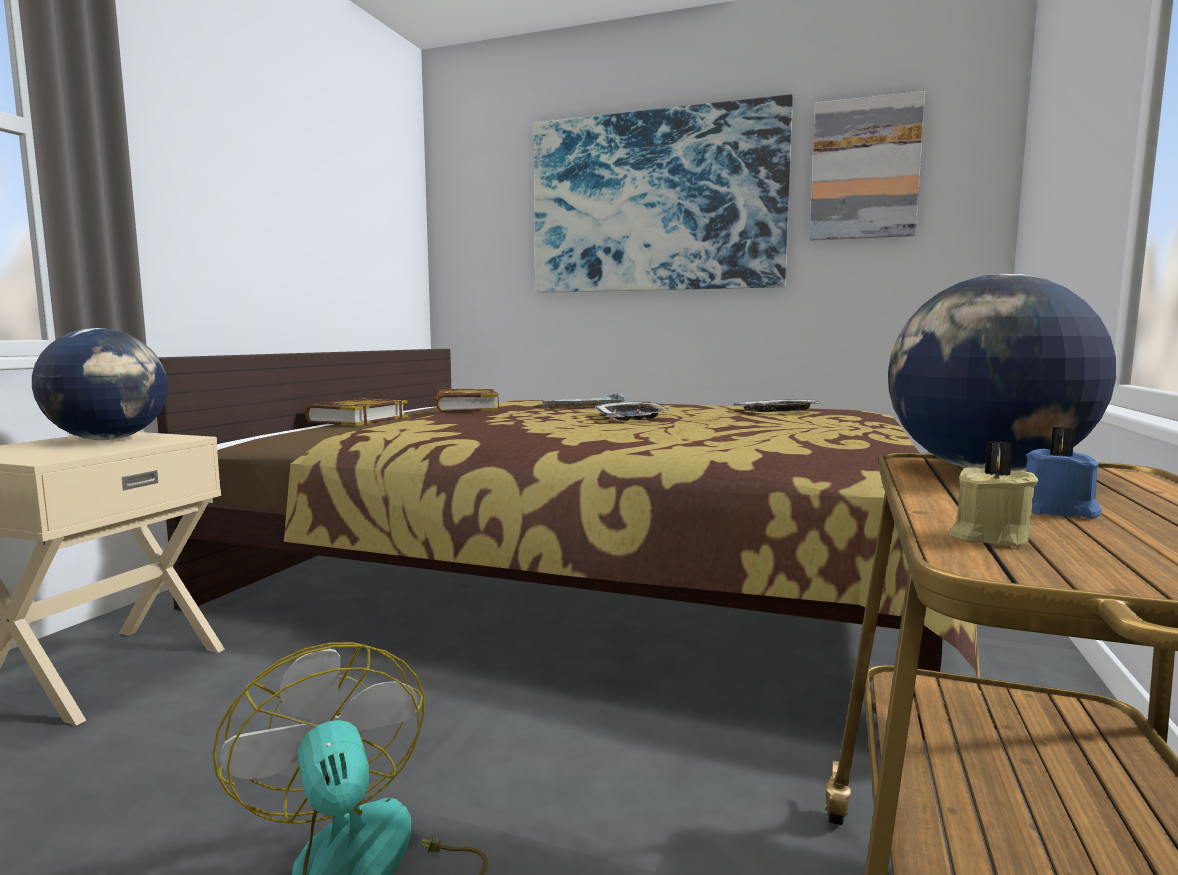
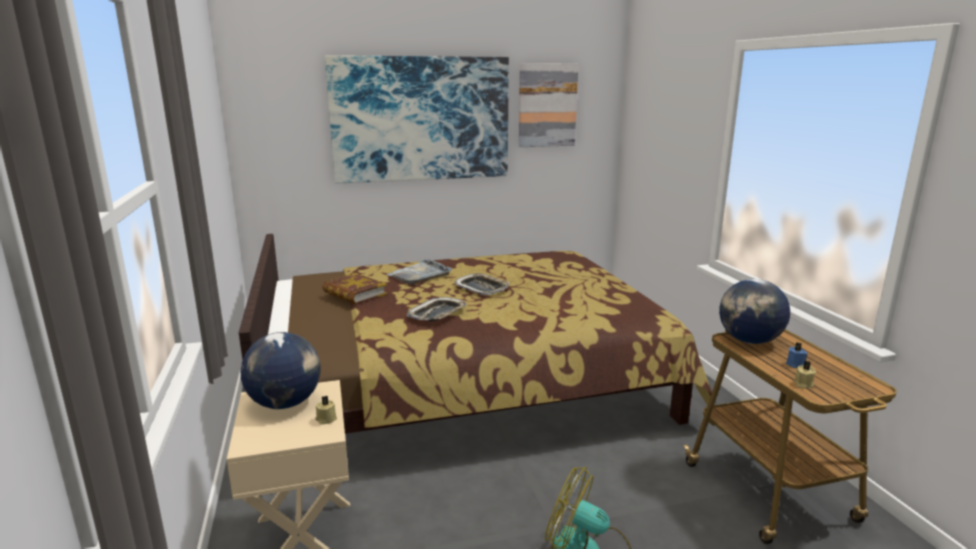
camera: 35 degrees left, 10 degrees up
book [305,398,408,426] -> none
tray [732,399,822,412] -> tray moved to [407,297,466,321]
none -> beige candle [315,395,337,425]

